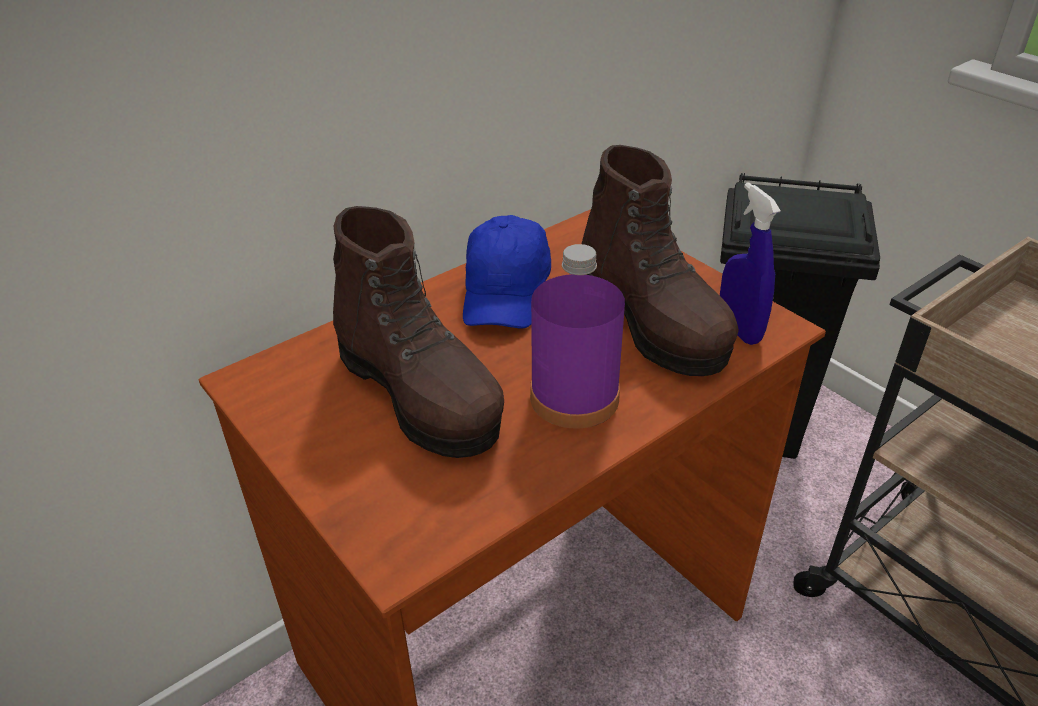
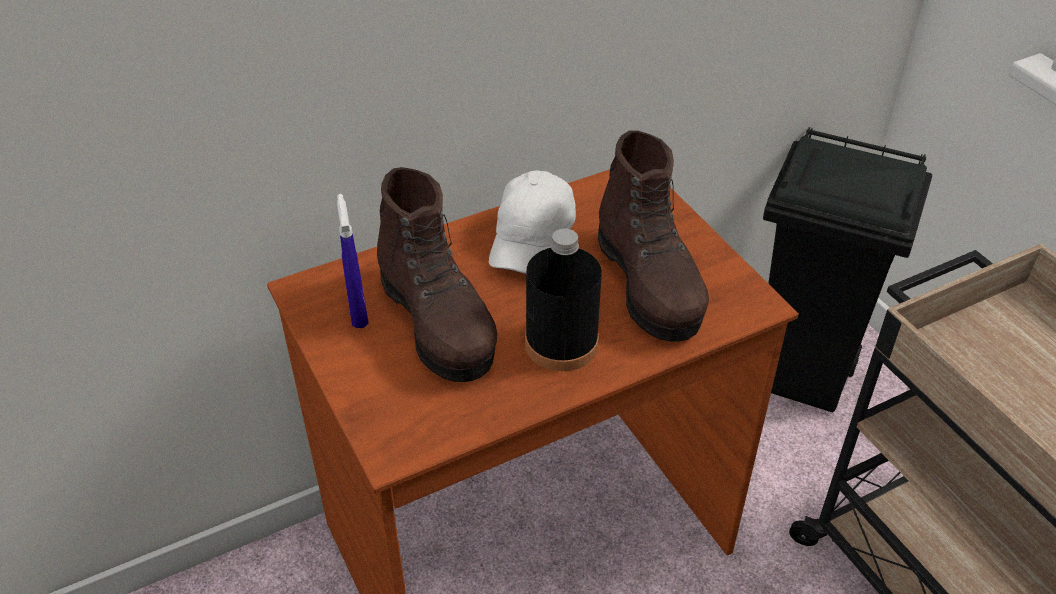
camera: 10 degrees right, 5 degrees up
blue cap [463,215,551,329] -> white cap [489,170,576,274]
purple bottle [530,244,625,429] -> black bottle [525,229,602,371]
blue spray bottle [720,182,781,345] -> blue spray bottle moved to [337,194,369,328]

